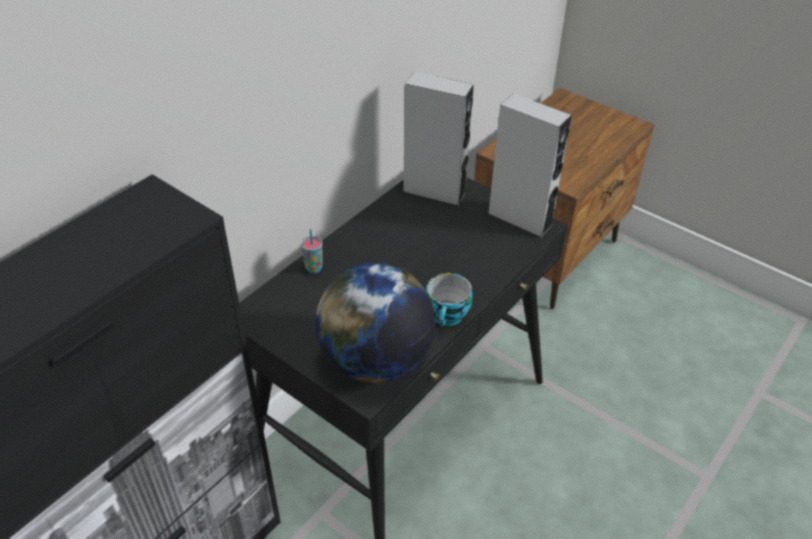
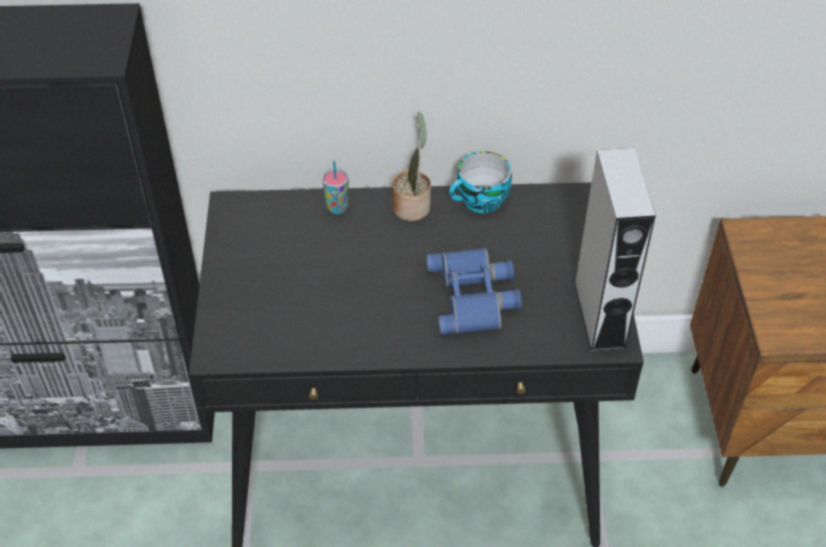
camera: 50 degrees right, 5 degrees up
globe [315,263,435,383] -> none
grey speaker [402,72,474,207] -> none
cup [426,273,473,326] -> cup moved to [449,151,512,213]
none -> potted plant [392,111,431,221]
none -> blue binoculars [426,248,522,334]

